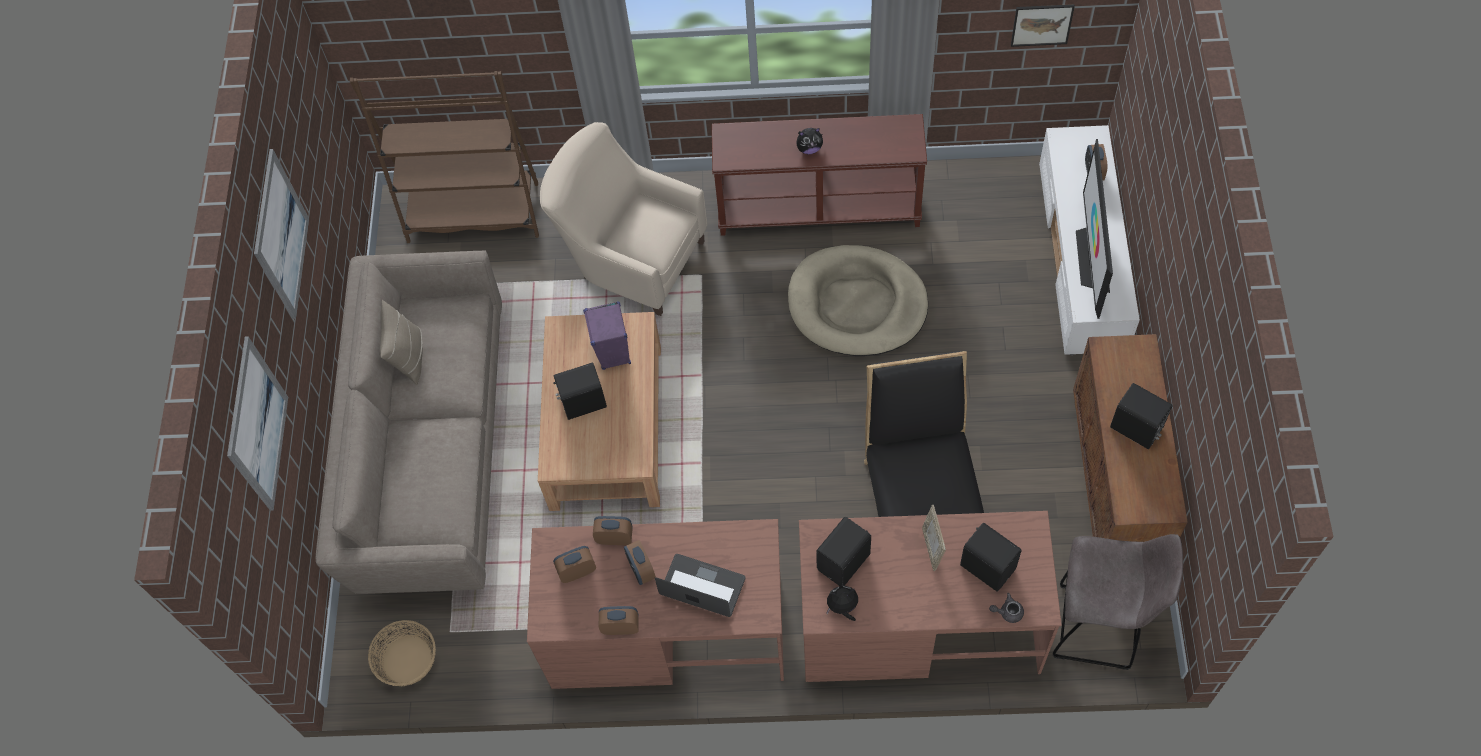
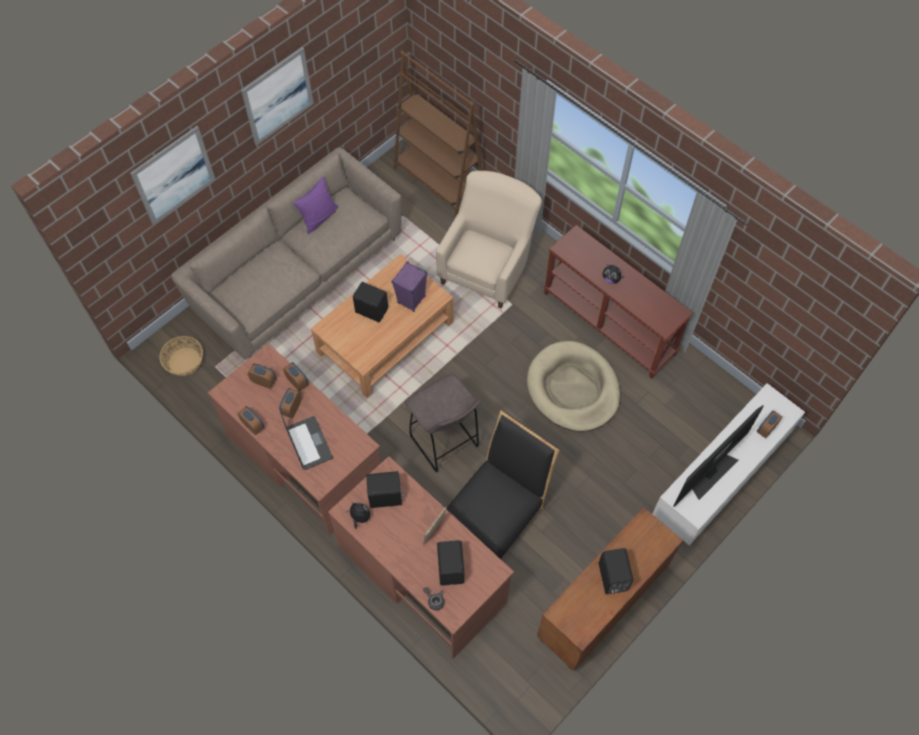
camera: 40 degrees right, 0 degrees up
beige pillow [380,300,423,385] -> purple pillow [293,176,338,234]
beige armchair [540,122,707,316] -> beige armchair turned 45 degrees clockwise [436,171,542,308]
picture [1011,4,1075,47] -> none
grey stool [1053,534,1183,670] -> grey stool moved to [404,373,481,473]

